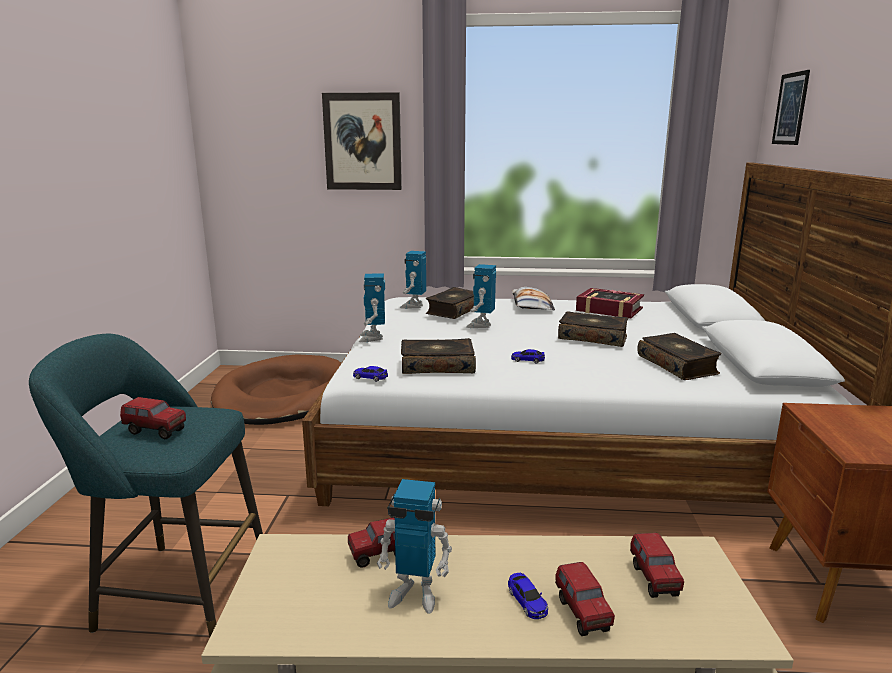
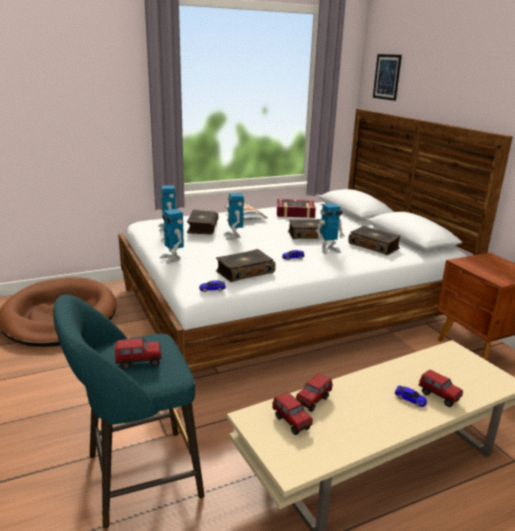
camera: 30 degrees left, 5 degrees up
picture [322,92,402,190] -> none
toy robot [377,479,452,614] -> toy robot moved to [316,203,345,254]
toy truck [630,533,684,598] -> toy truck moved to [272,392,313,435]

